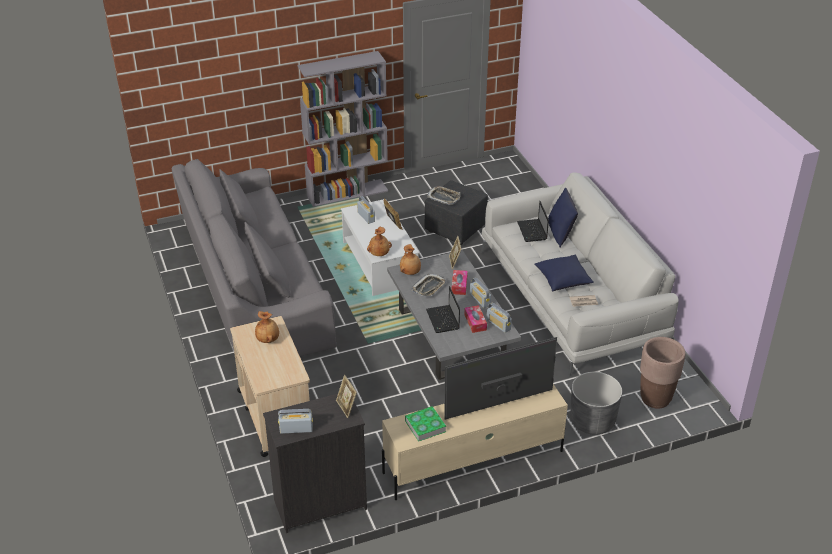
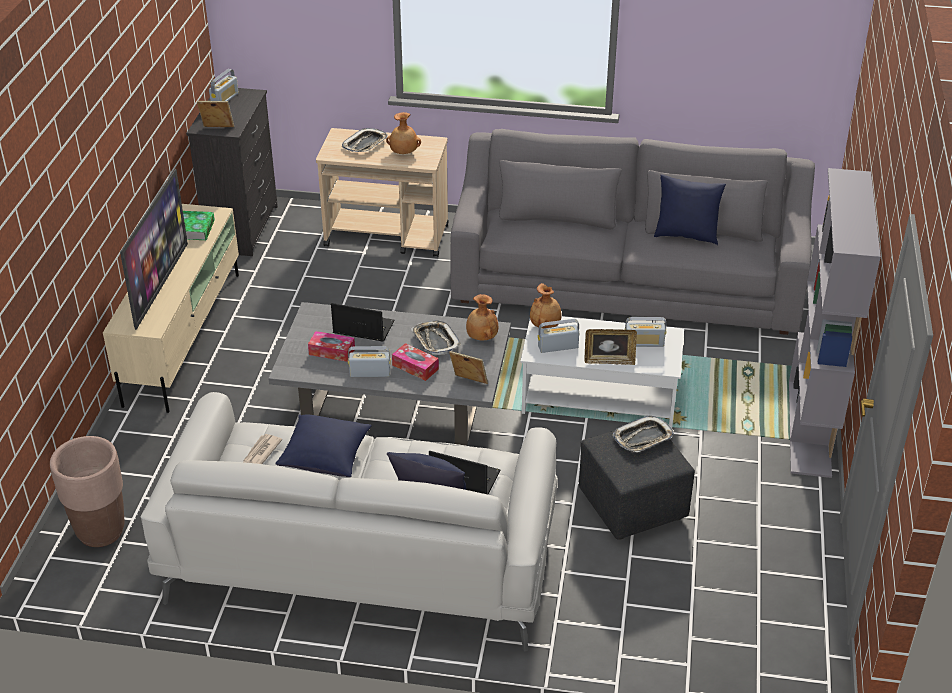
camera: 120 degrees right, 0 degrees up
radio [486,302,512,333] -> radio moved to [538,319,579,353]
grey planter [570,372,622,435] -> none
none -> tray [342,128,388,152]
none -> blue pillow [654,174,726,245]

